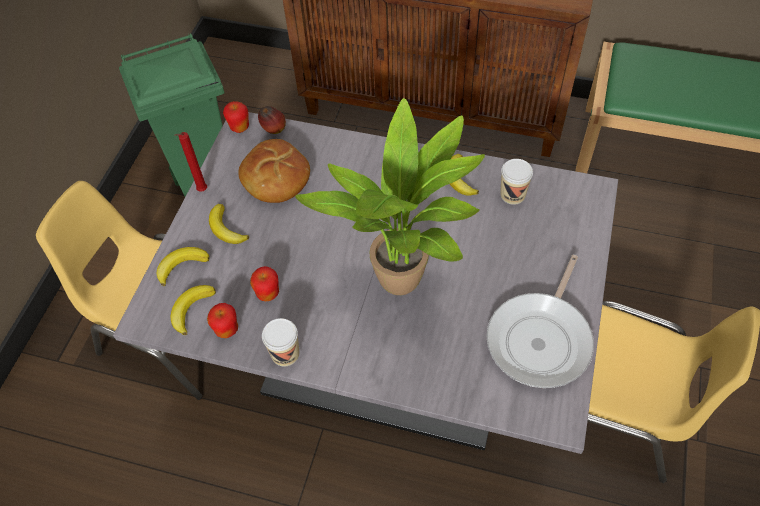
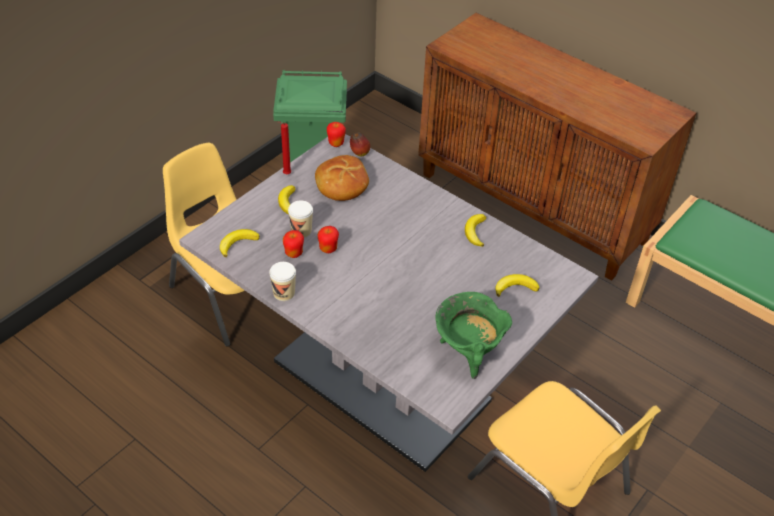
camera: 20 degrees right, 10 degrees down
banana [156,247,210,286] -> banana moved to [496,274,539,297]
apple [207,303,238,338] -> apple moved to [317,226,339,253]
potted plant [295,98,485,295] -> none
frying pan [486,255,594,388] -> green cooking pot [435,292,512,379]
cup [500,159,533,205] -> cup moved to [288,200,313,238]

